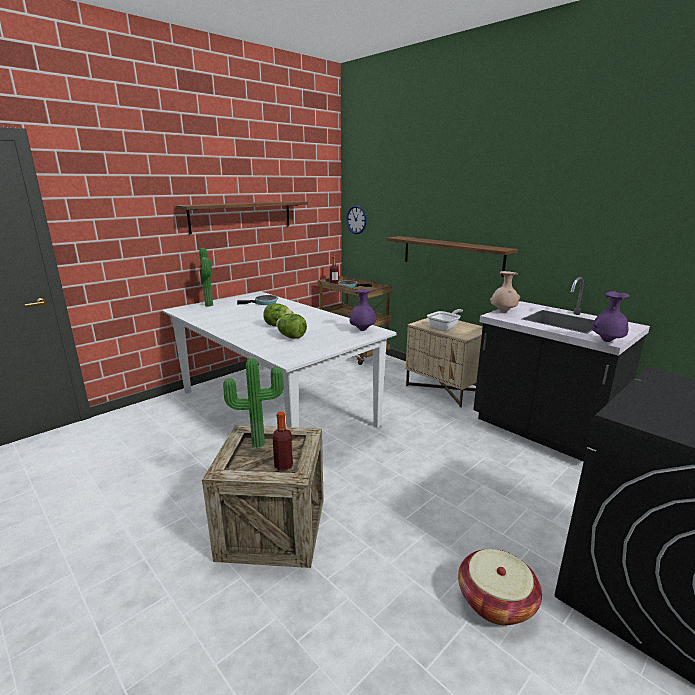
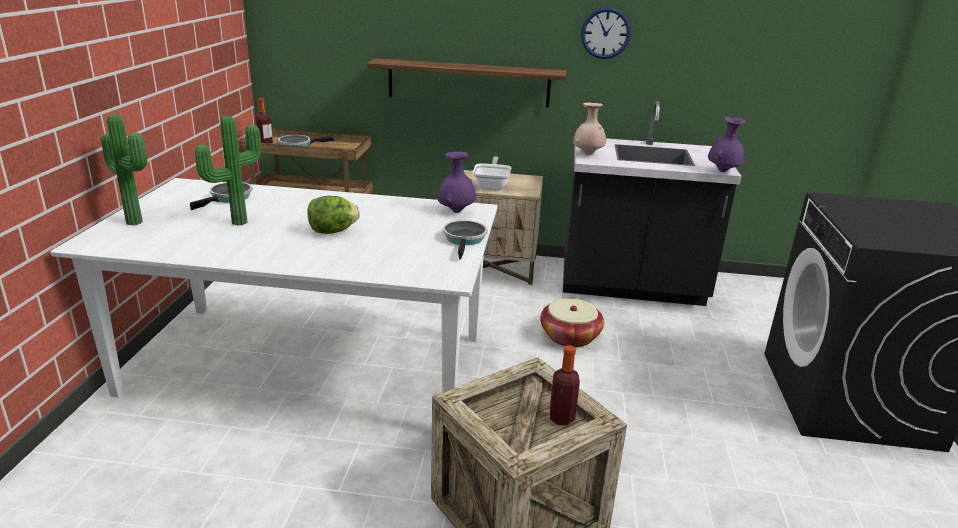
camera: 40 degrees left, 5 degrees up
shelf [175,201,308,234] -> none
potted plant [223,358,284,448] -> potted plant moved to [195,116,262,226]
lettuce [276,313,307,338] -> none
wall clock [346,205,367,234] -> wall clock moved to [581,8,631,59]
basket [458,549,542,625] -> basket moved to [540,299,604,347]
none -> frying pan [443,220,488,260]

